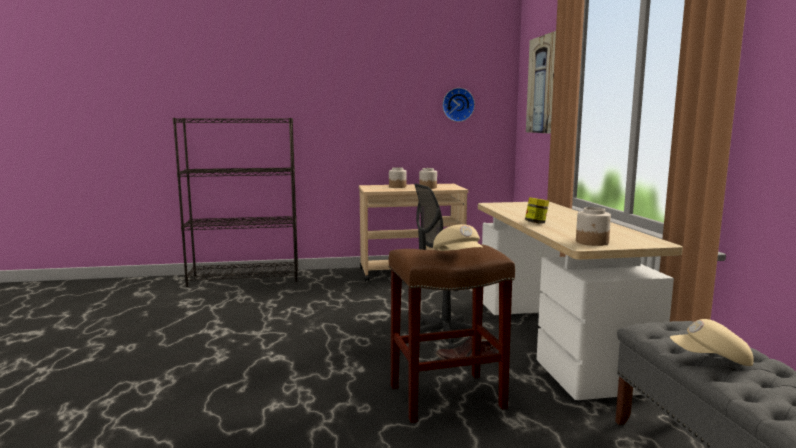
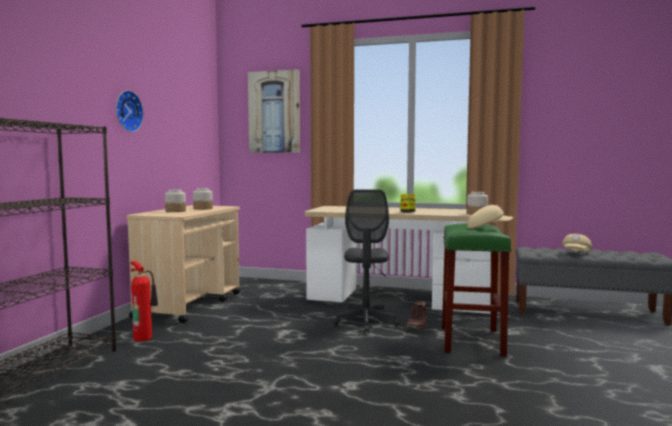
camera: 65 degrees left, 5 degrees down
brown stool [389,244,515,423] -> green stool [442,223,511,356]
wall clock [443,88,475,122] -> wall clock moved to [116,90,144,132]
none -> fire extinguisher [131,261,158,342]

